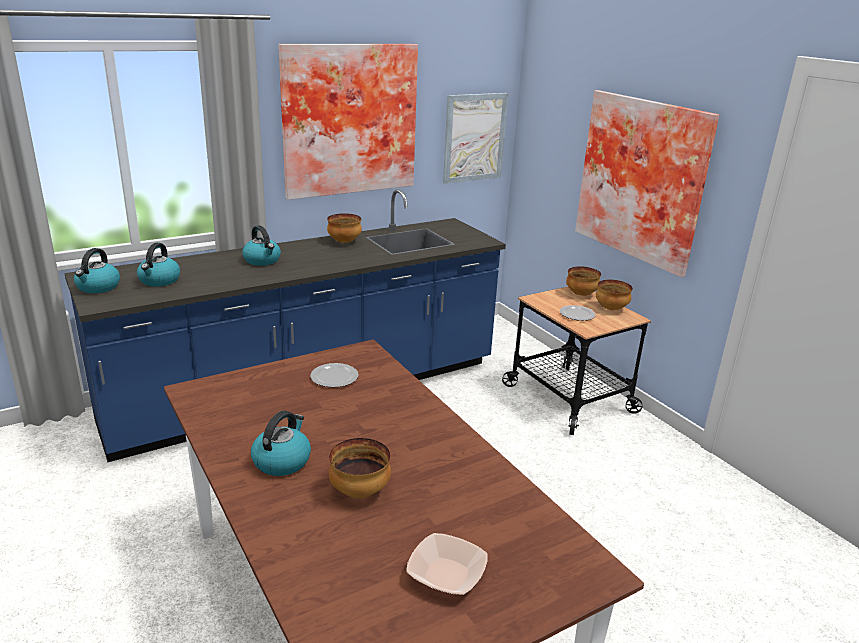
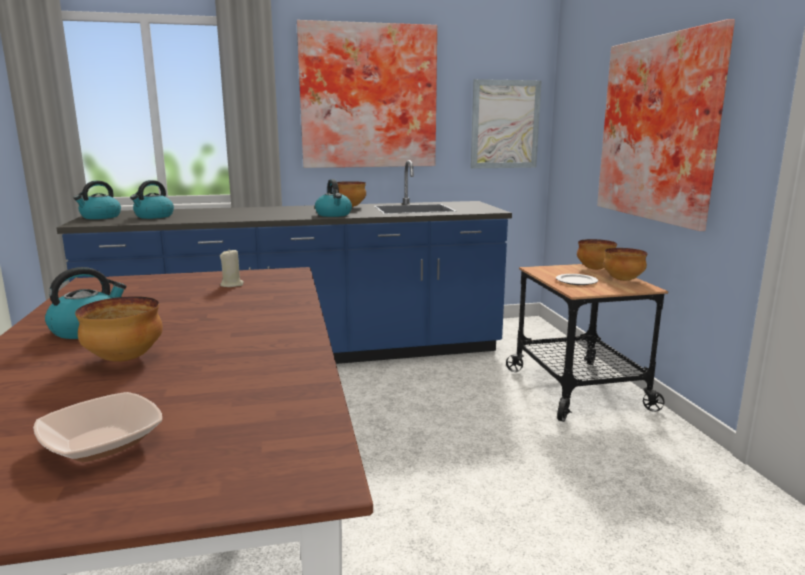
camera: 20 degrees right, 10 degrees down
kettle [242,225,281,266] -> kettle moved to [315,179,352,217]
plate [310,363,358,387] -> beige candle [220,250,244,287]

